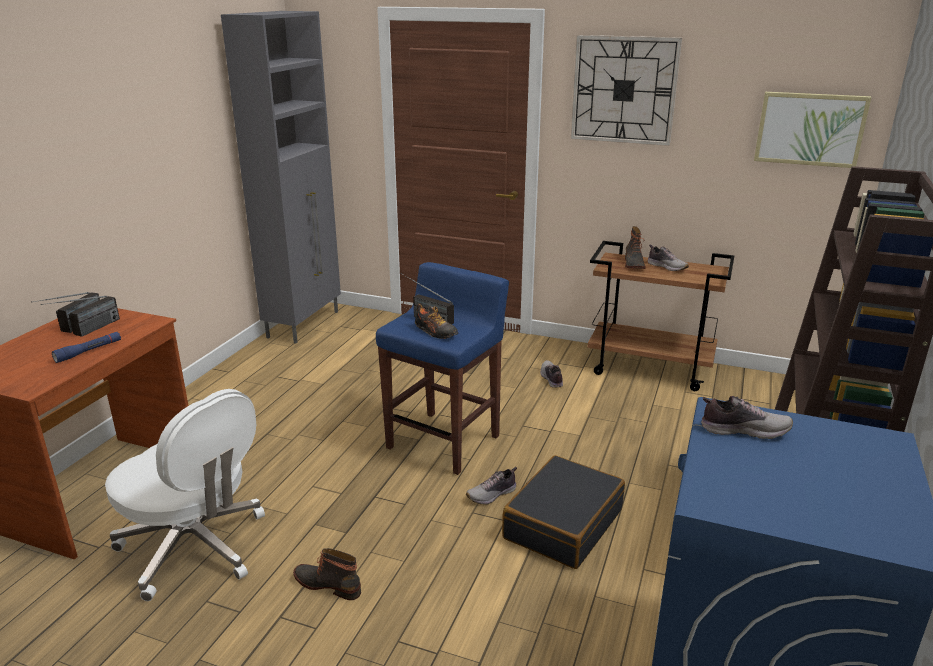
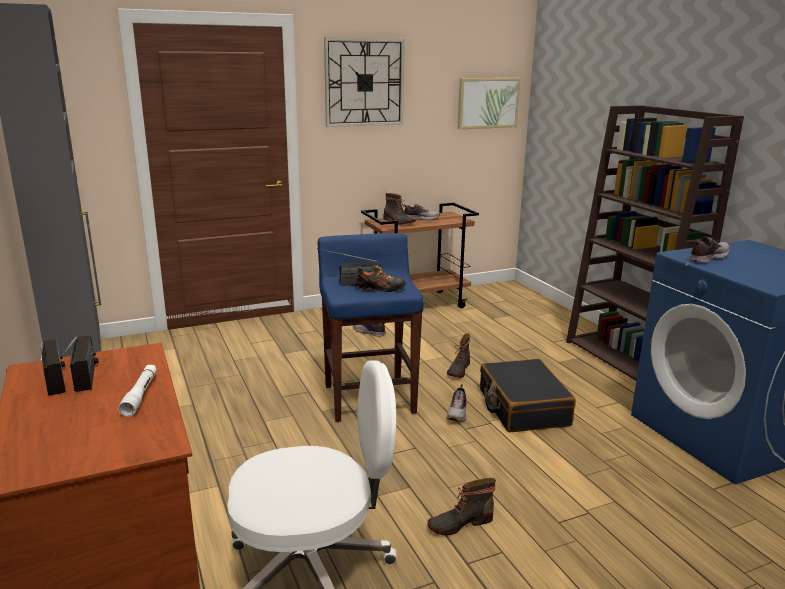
camera: 45 degrees left, 5 degrees down
blue flashlight [52,332,121,363] -> white flashlight [118,364,157,417]
none -> boot [447,333,470,378]

